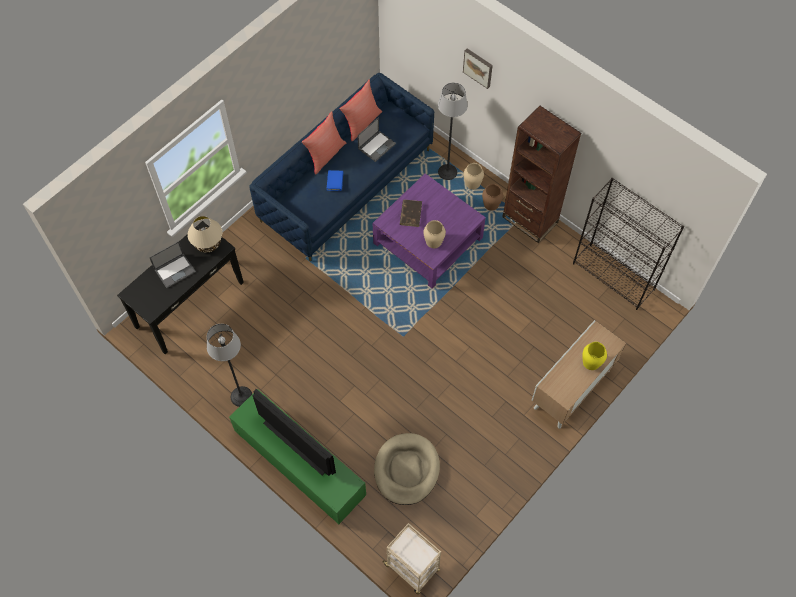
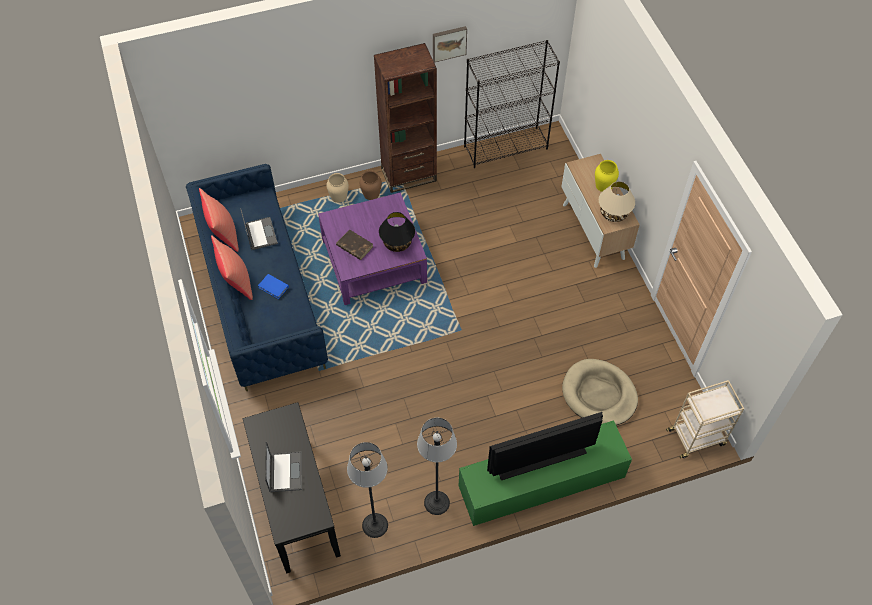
camera: 60 degrees left, 5 degrees down
beige table lamp [187,216,222,253] -> beige table lamp moved to [599,181,635,222]
beige vase [424,220,446,248] -> black table lamp [379,212,415,252]
floor lamp [438,83,468,180] -> floor lamp moved to [347,442,388,538]
picture [463,48,493,89] -> picture moved to [433,26,467,62]

